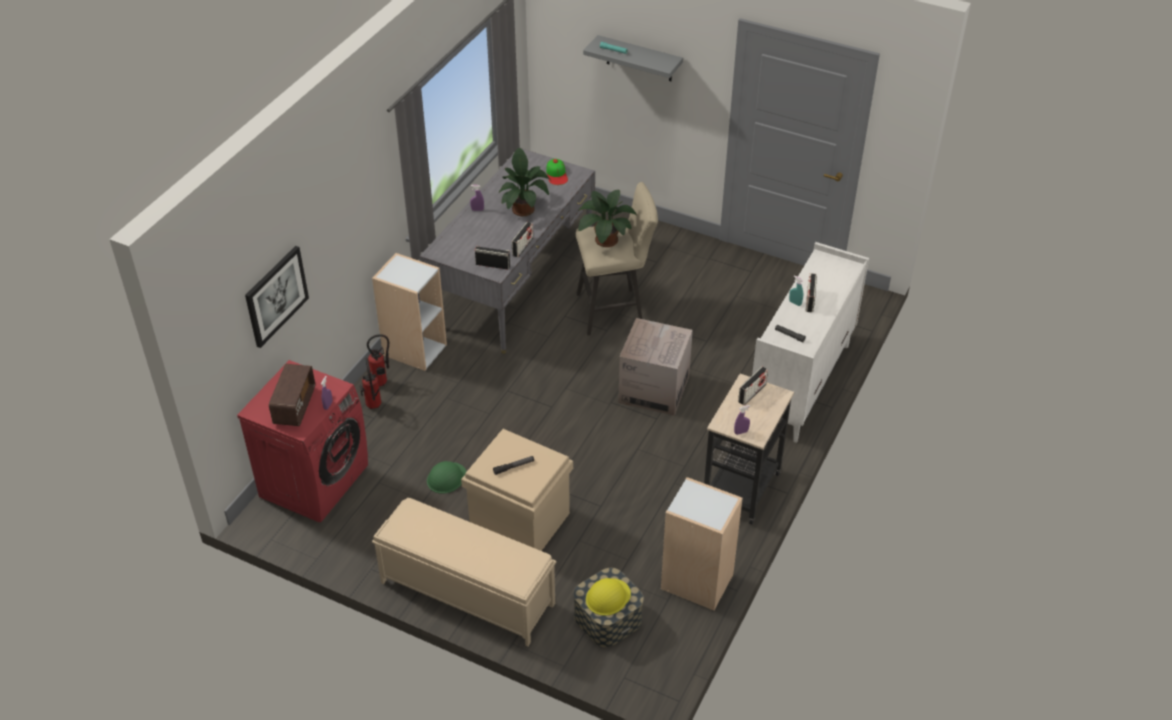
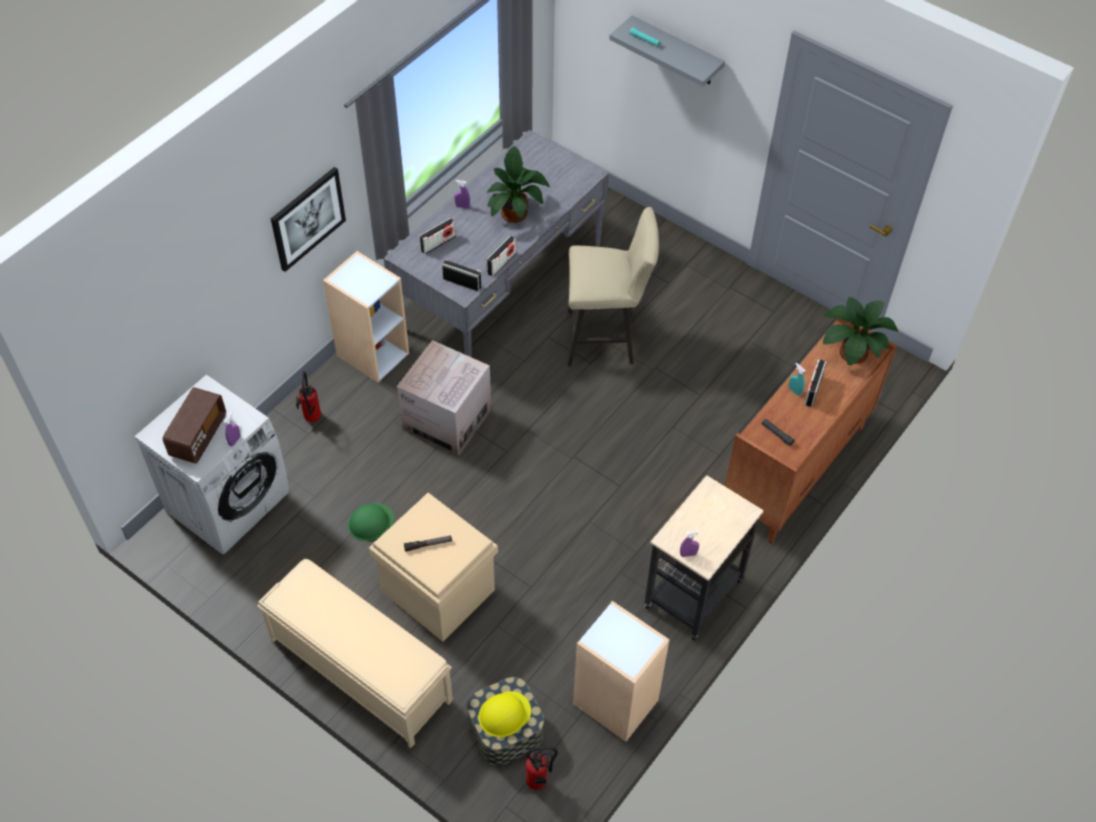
camera: 10 degrees right, 10 degrees up
red washing machine [237,360,368,522] -> white washing machine [135,375,289,555]
picture [245,246,309,348] -> picture moved to [271,167,346,272]
fire extinguisher [367,334,389,386] -> fire extinguisher moved to [526,746,558,790]
cap [546,159,568,185] -> none
potted plant [577,189,637,247] -> potted plant moved to [823,297,898,365]
cardboard box [618,318,693,416] -> cardboard box moved to [397,340,491,456]
radio [738,367,768,406] -> radio moved to [419,218,456,255]
white cabinet [752,242,869,443] -> brown cabinet [725,318,897,544]

